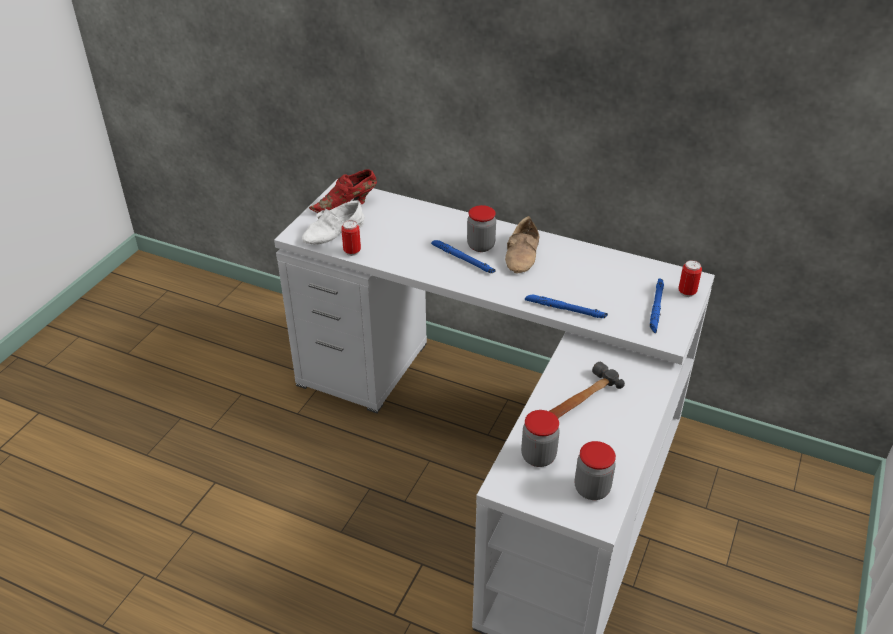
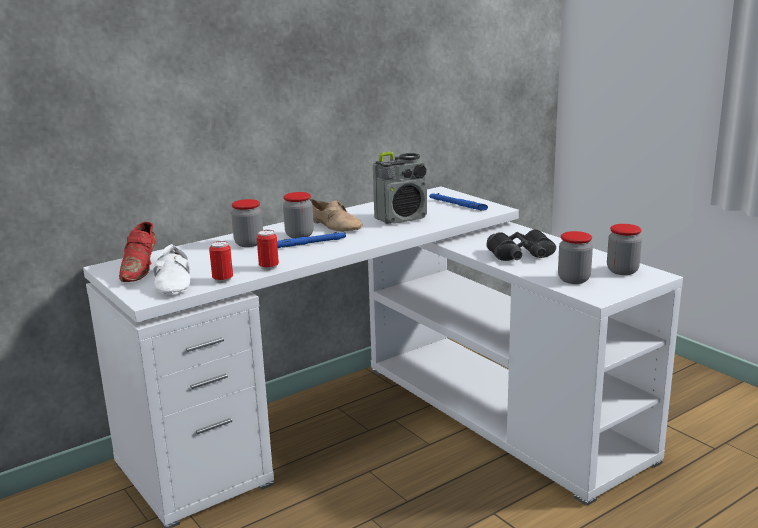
camera: 60 degrees left, 20 degrees down
blue flashlight [525,295,608,318] -> none
hammer [549,362,625,418] -> black binoculars [486,229,556,261]
can [678,260,702,297] -> can moved to [257,230,279,271]
none -> jar [231,199,263,247]
none -> radio [373,152,427,224]

